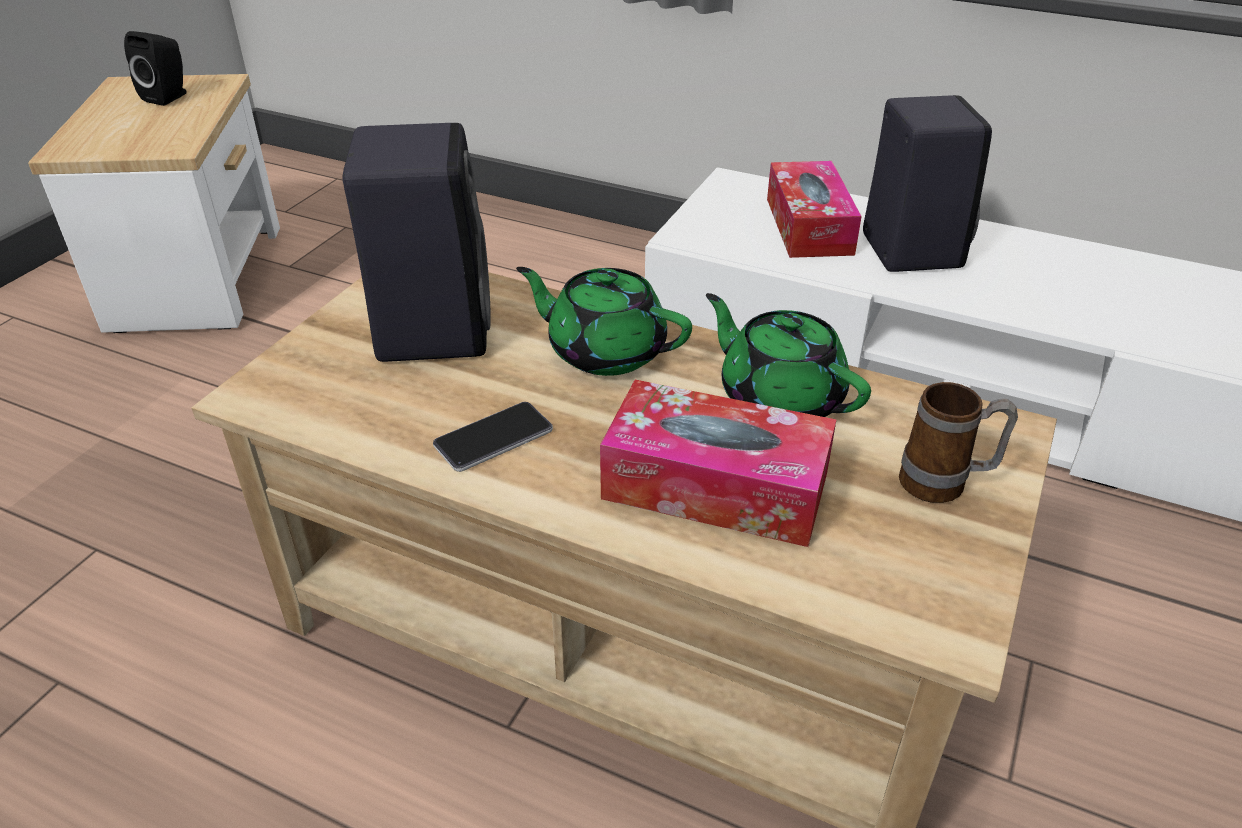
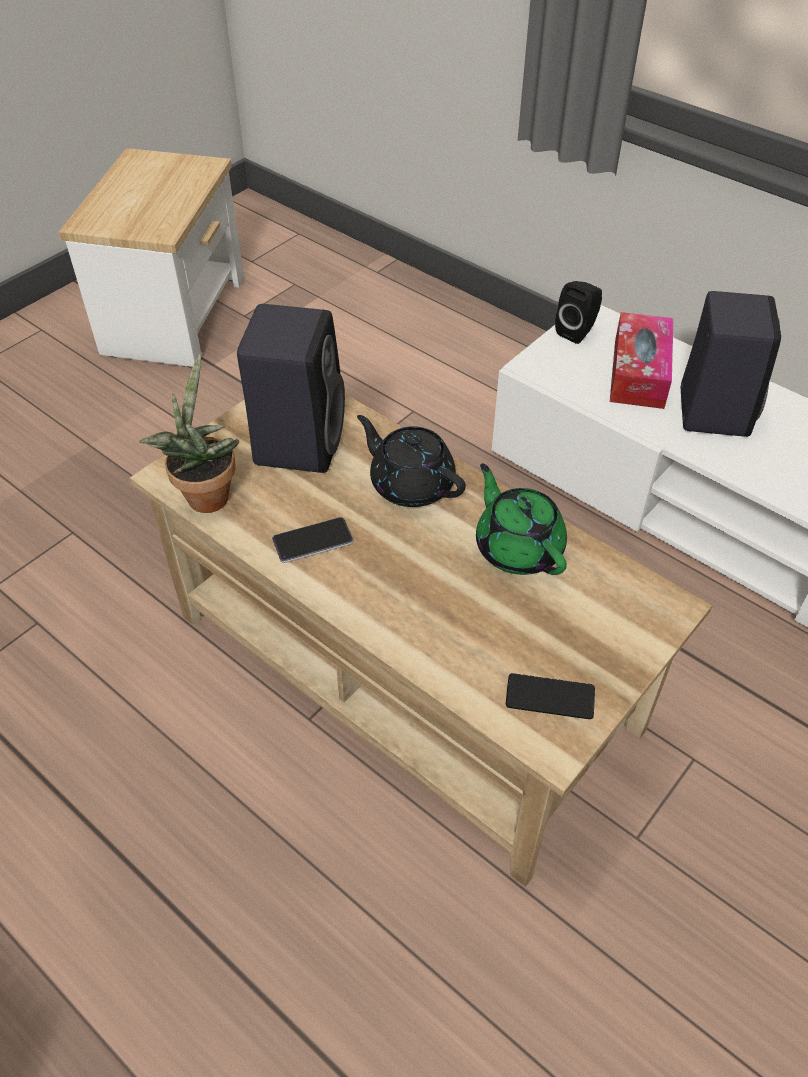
camera: 15 degrees right, 10 degrees up
black speaker [124,31,186,106] -> black speaker moved to [555,281,602,344]
green teapot [516,267,692,376] -> black teapot [357,415,466,507]
tissue box [600,380,837,547] -> none
mug [899,382,1018,503] -> none
none -> potted plant [139,354,239,513]
none -> phone [506,673,595,719]

